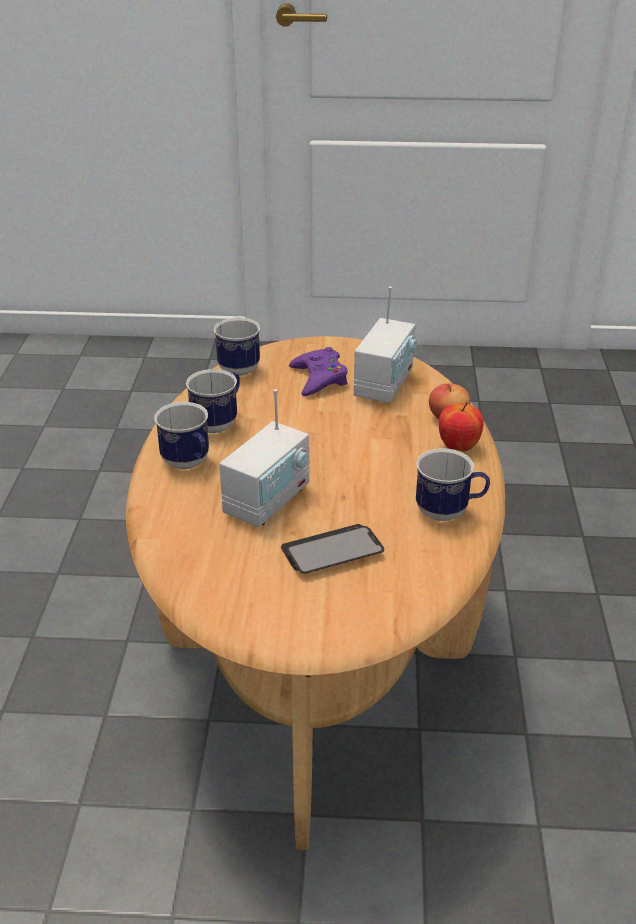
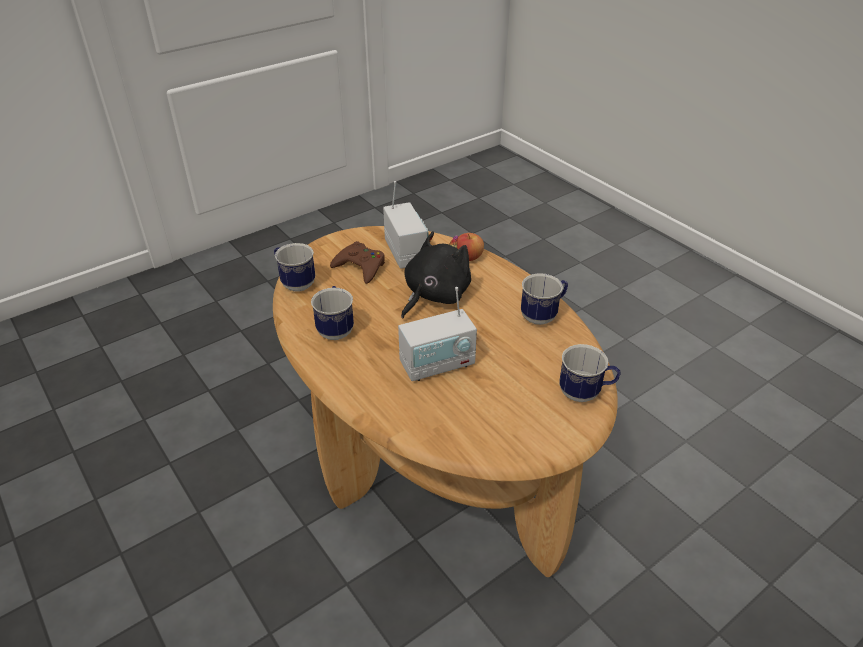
camera: 40 degrees left, 5 degrees up
mug [154,402,209,469] -> mug moved to [559,344,621,402]
radio [219,389,309,527] -> radio turned 75 degrees clockwise [398,287,477,381]
phone [281,524,384,574] -> none
purple game controller [289,347,348,396] -> brown game controller [330,241,385,284]
apple [439,402,483,452] -> none
none -> black plush toy [401,231,471,319]

